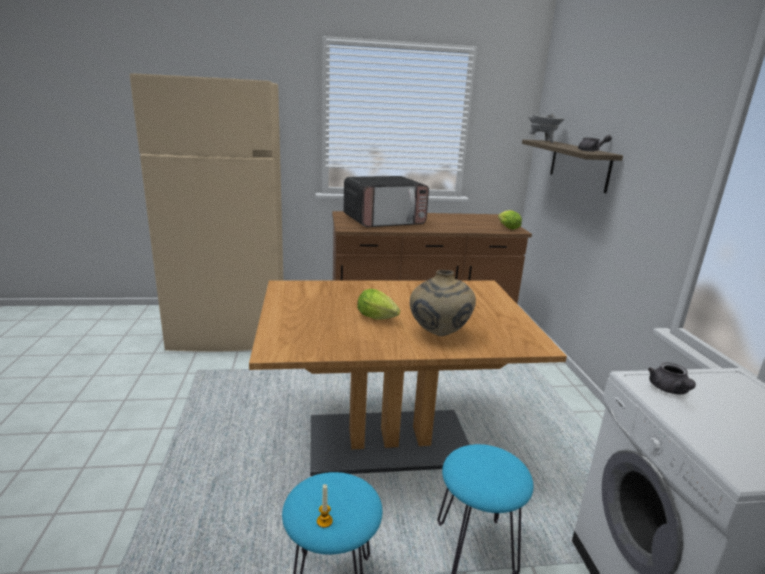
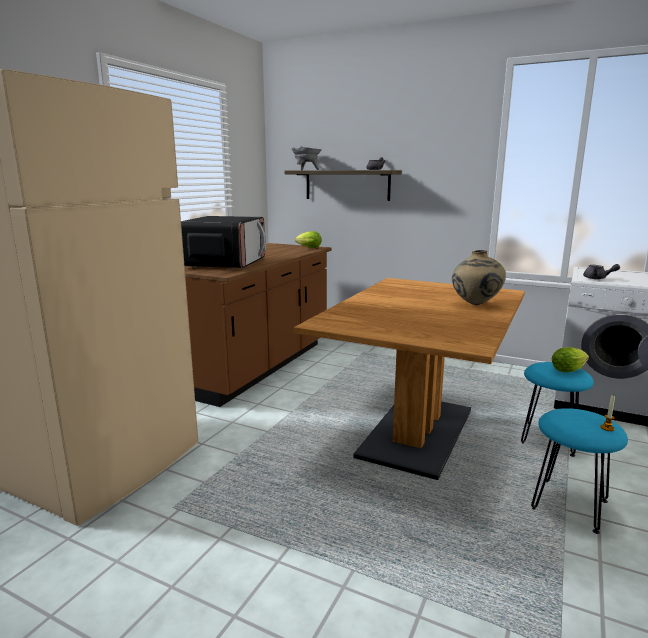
camera: 55 degrees left, 5 degrees down
lettuce [357,289,400,320] -> lettuce moved to [552,347,589,372]

